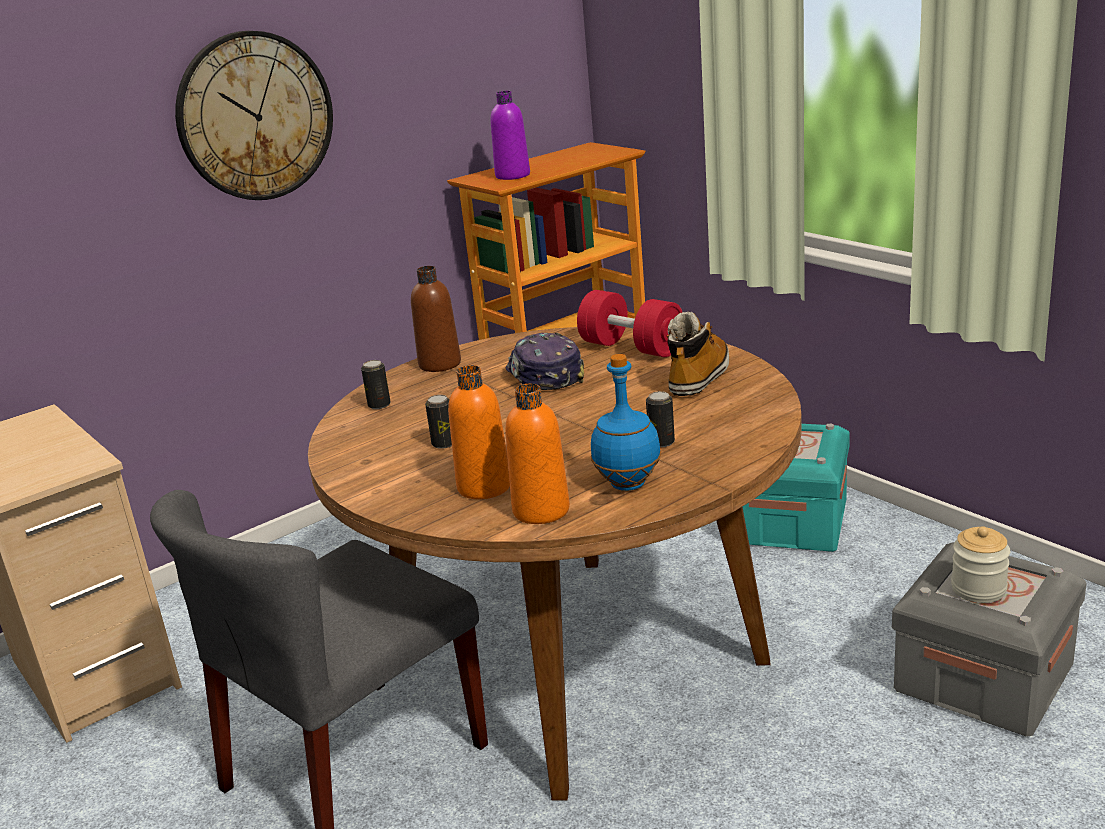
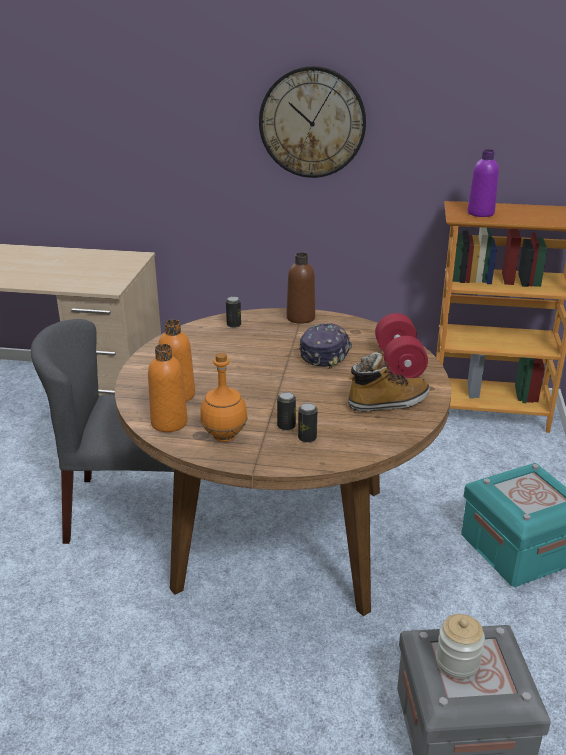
camera: 45 degrees right, 5 degrees up
can [425,395,452,449] -> can moved to [298,403,317,443]
blue bottle [591,354,661,491] -> orange bottle [200,353,248,442]

